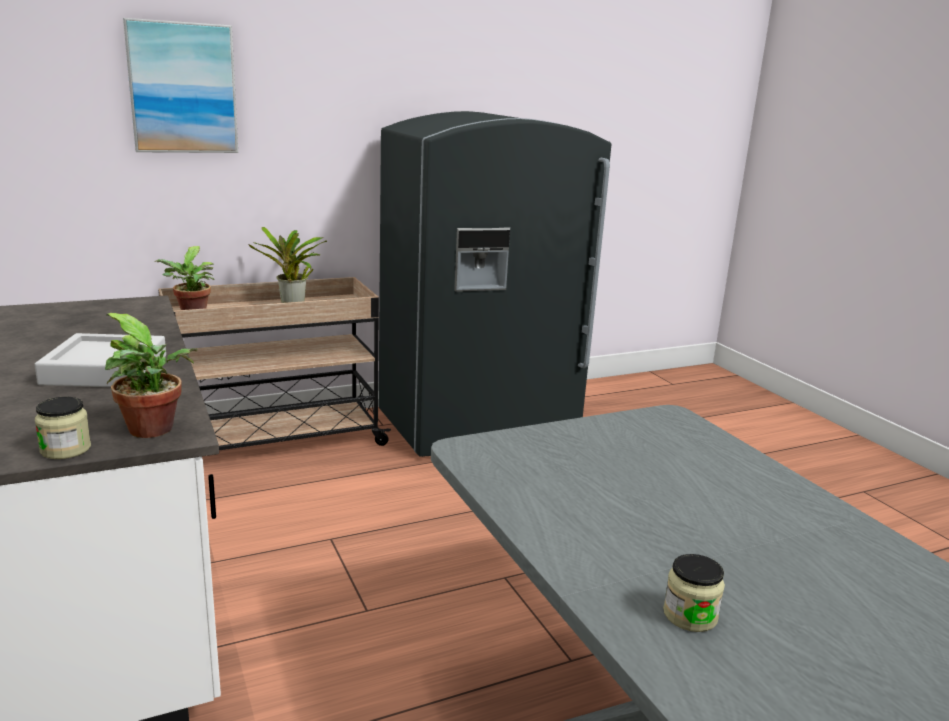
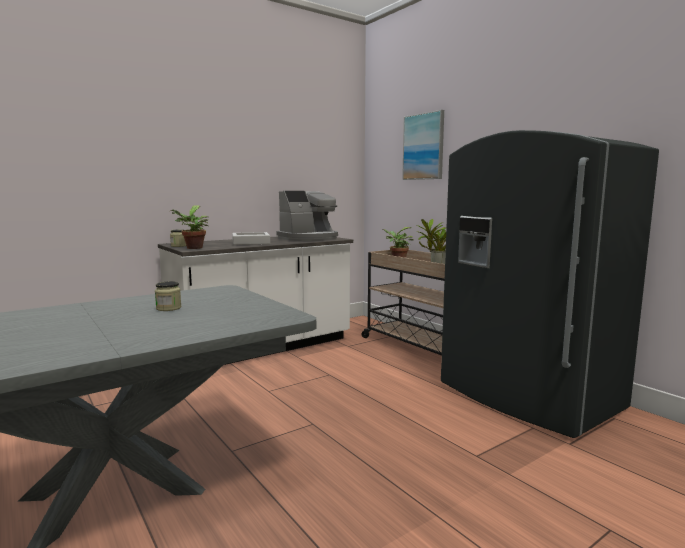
camera: 80 degrees right, 10 degrees down
jar [663,554,725,632] -> jar moved to [155,281,181,311]
none -> coffee machine [276,191,338,241]

